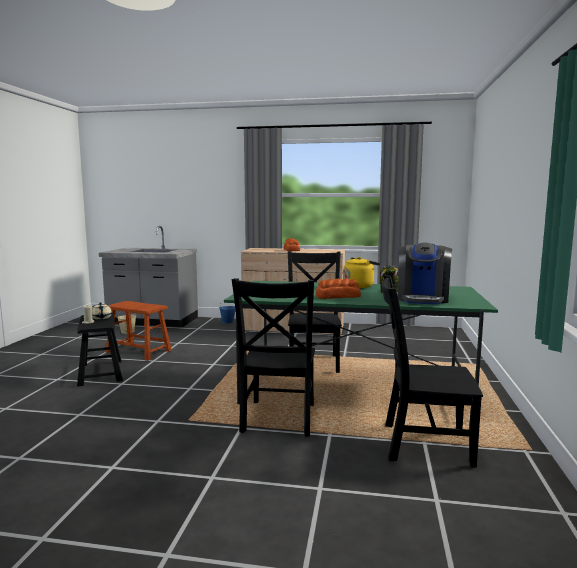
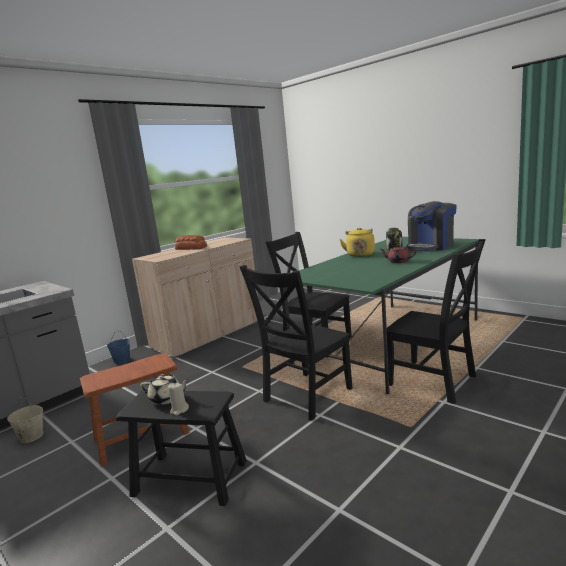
camera: 55 degrees left, 5 degrees up
bread [316,279,361,299] -> red teapot [380,245,416,263]
black chair [382,275,483,468] -> black chair moved to [239,265,353,421]
coffee machine [398,243,452,305] -> coffee machine turned 90 degrees clockwise [406,201,457,251]

